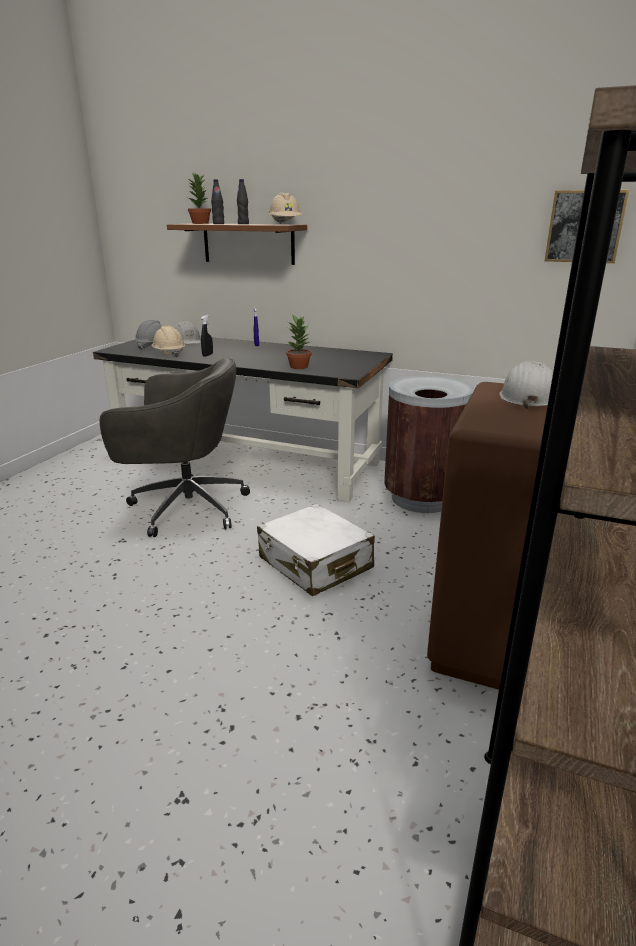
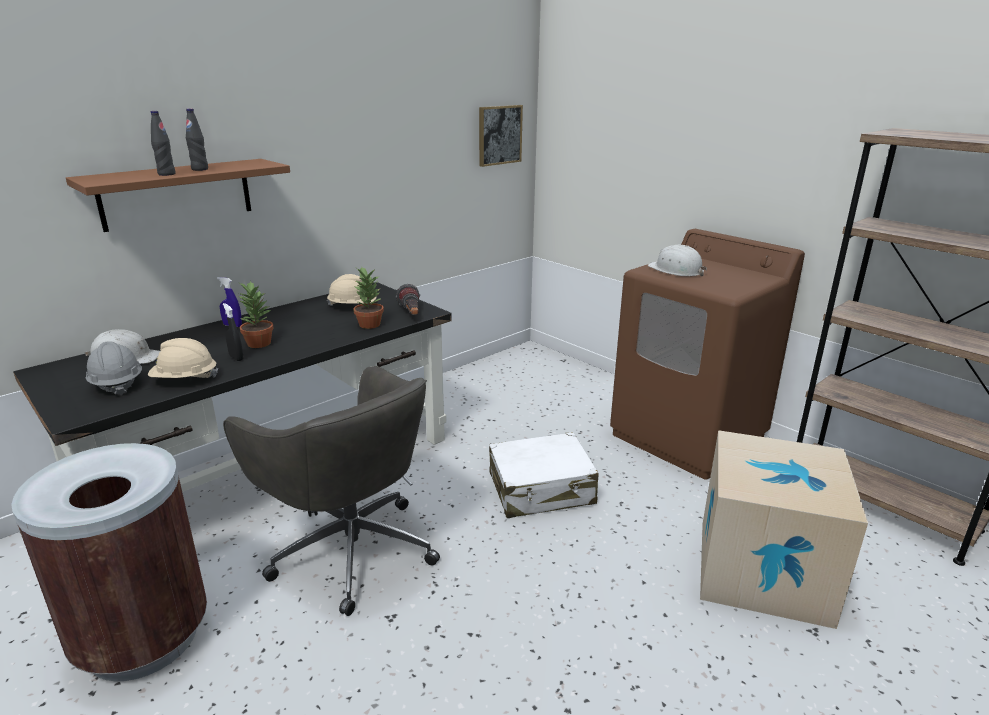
camera: 65 degrees left, 0 degrees up
grey office chair [99,358,250,537] -> grey office chair turned 105 degrees clockwise [223,366,440,616]
potted plant [187,172,211,224] -> potted plant moved to [238,281,274,348]
beige hard hat [269,193,302,224] -> beige hard hat moved to [327,274,376,306]
brown trash can [384,376,475,513] -> brown trash can moved to [11,443,207,681]
none -> flashlight [396,284,420,315]
none -> cardboard box [700,430,868,629]

